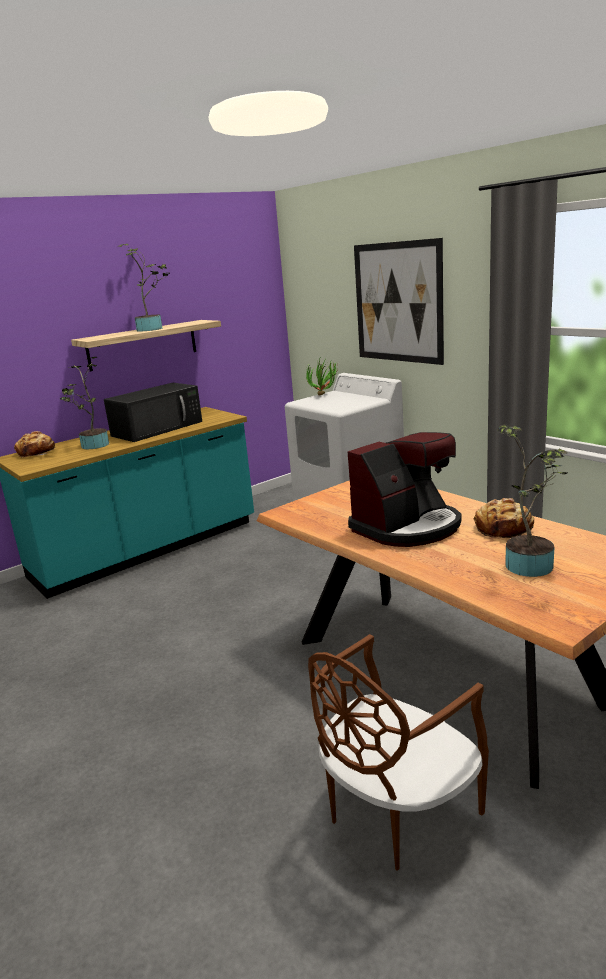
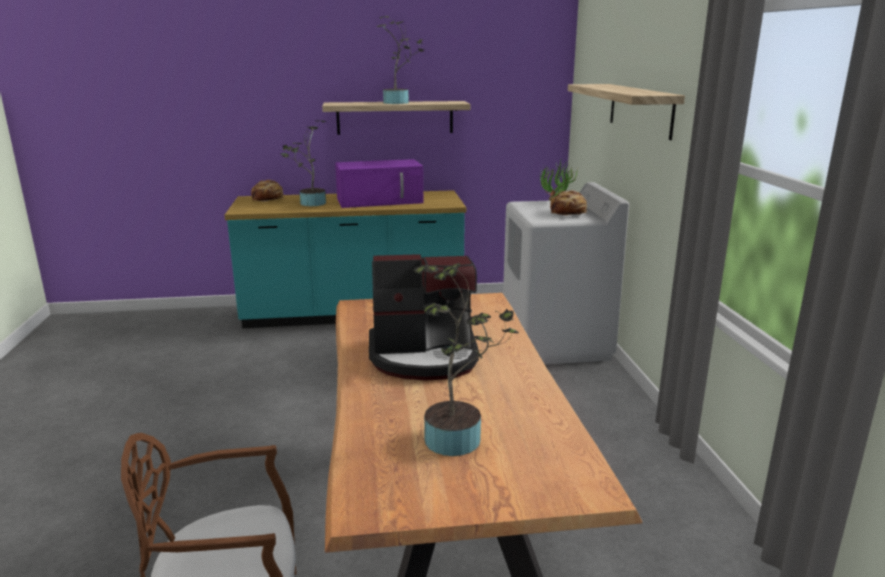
camera: 30 degrees right, 0 degrees up
black microwave [104,383,202,442] -> purple microwave [335,159,423,208]
picture [354,238,444,365] -> shelf [568,84,685,140]
bread [474,498,534,538] -> bread moved to [550,191,587,216]

